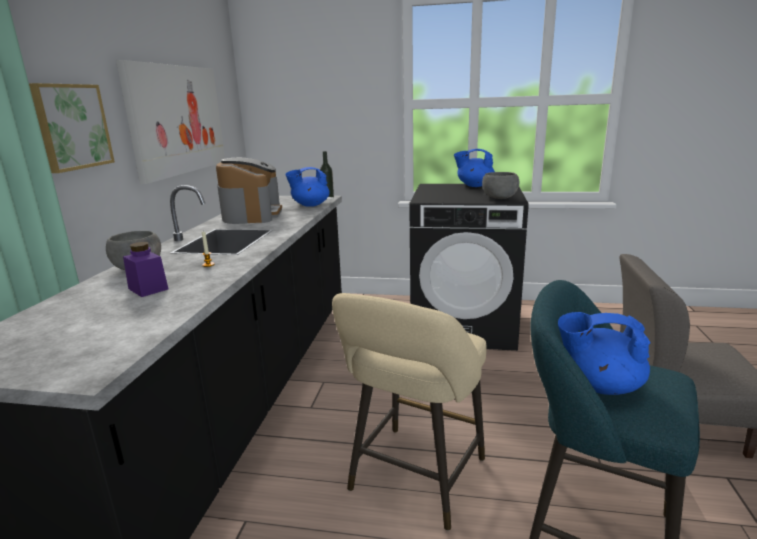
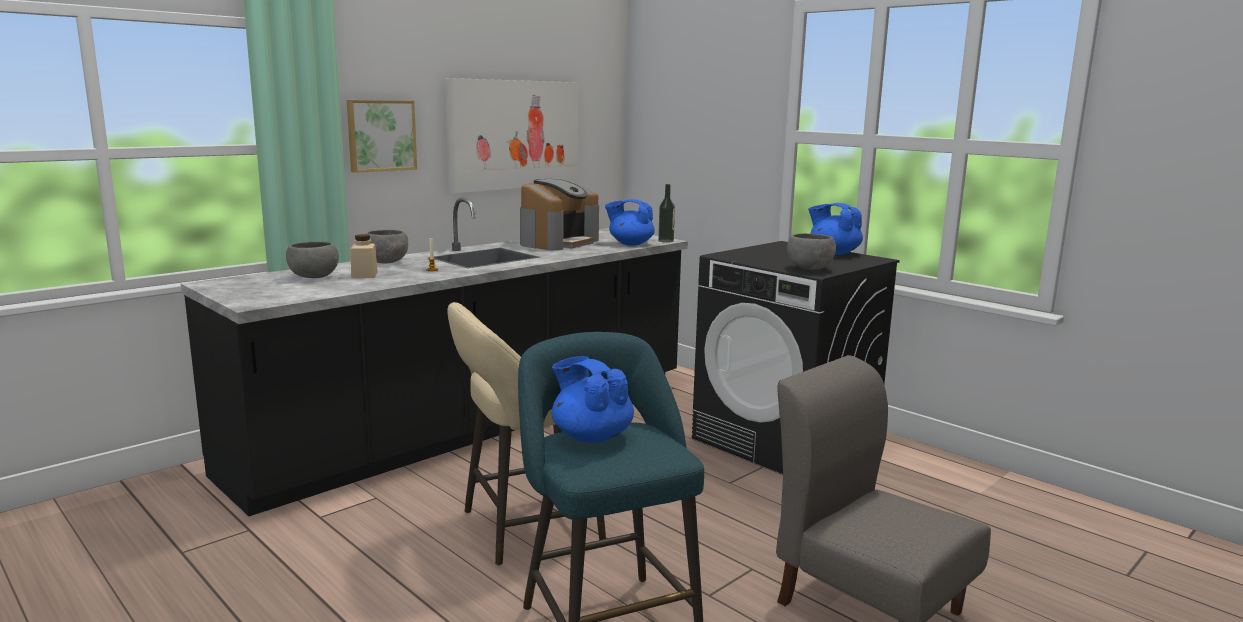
camera: 35 degrees right, 5 degrees down
purple jar [123,242,168,297] -> beige jar [350,234,378,278]
none -> grey bowl [286,241,339,278]

